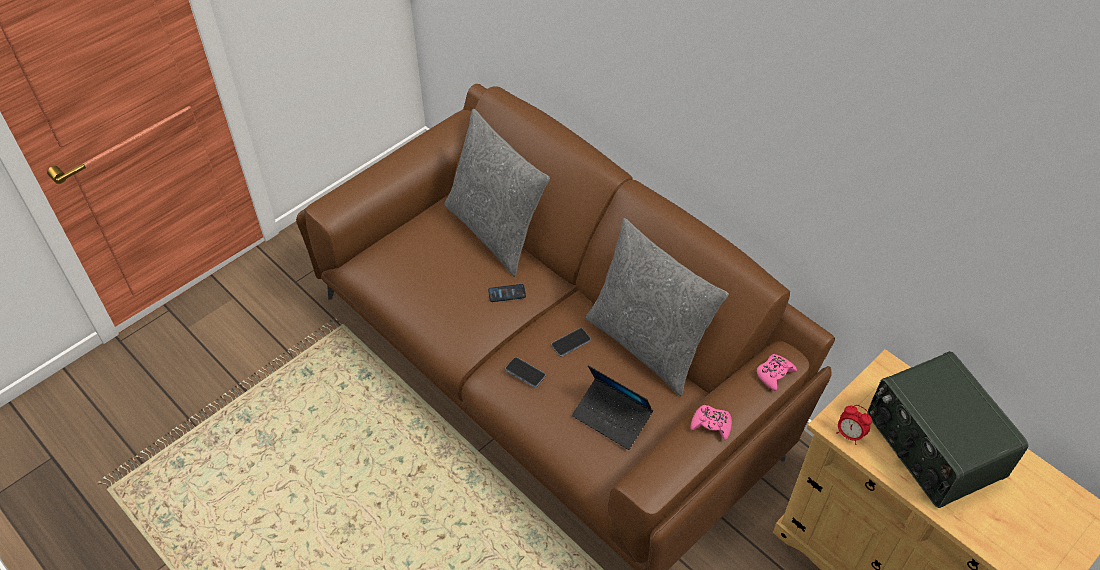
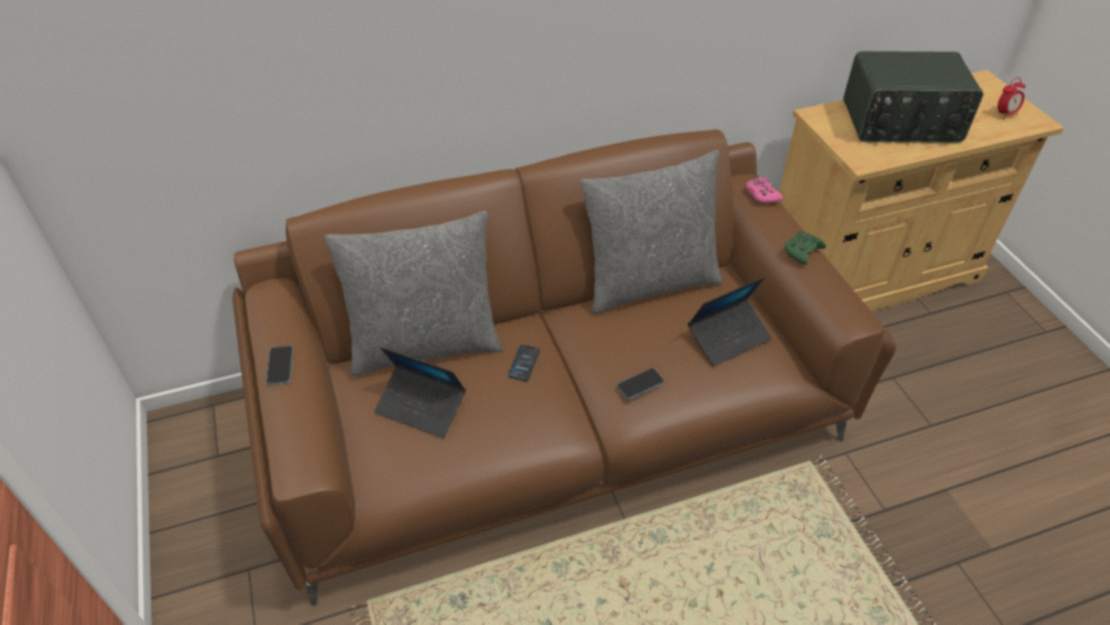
camera: 65 degrees left, 5 degrees down
phone [551,328,591,356] -> phone moved to [266,346,293,385]
pink game controller [691,405,732,440] -> green game controller [785,231,826,265]
alarm clock [836,405,872,445] -> alarm clock moved to [998,78,1026,119]
none -> laptop [374,347,466,438]

